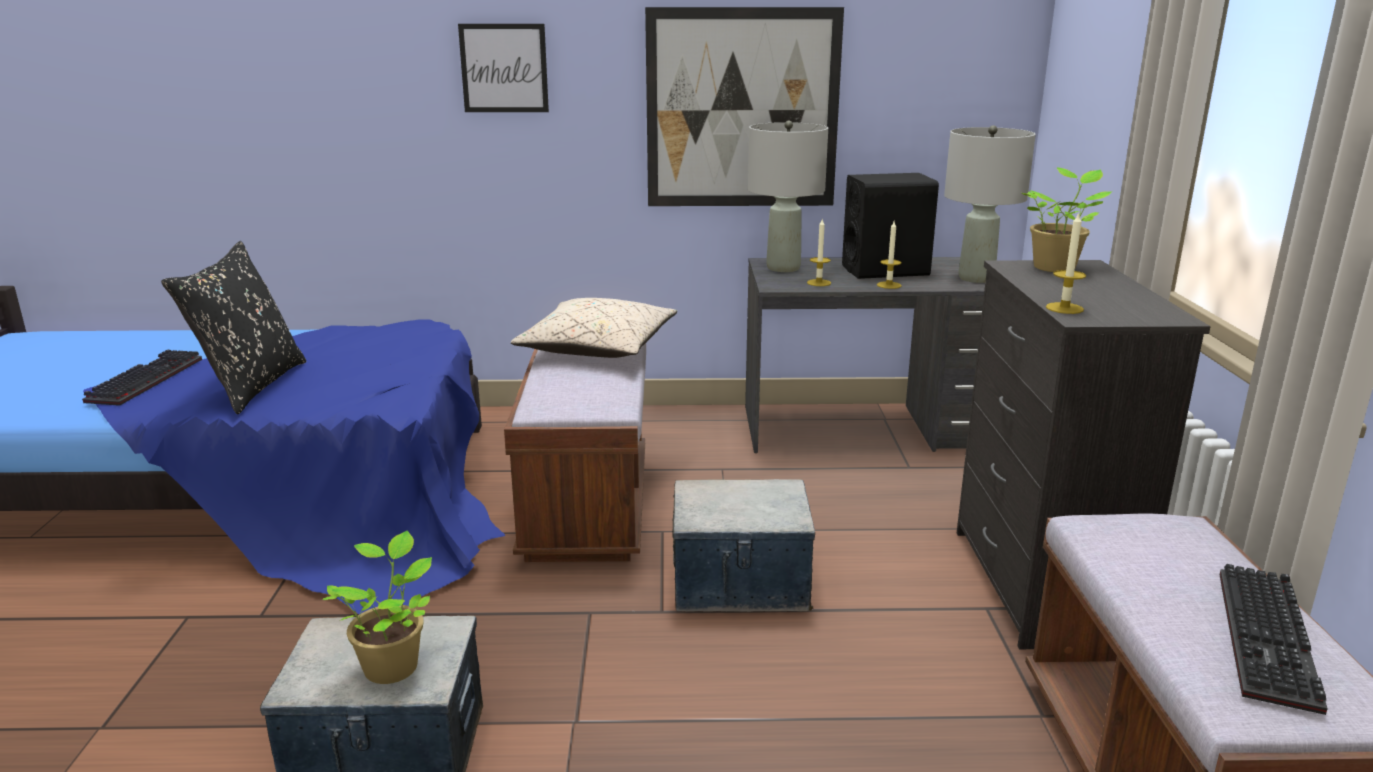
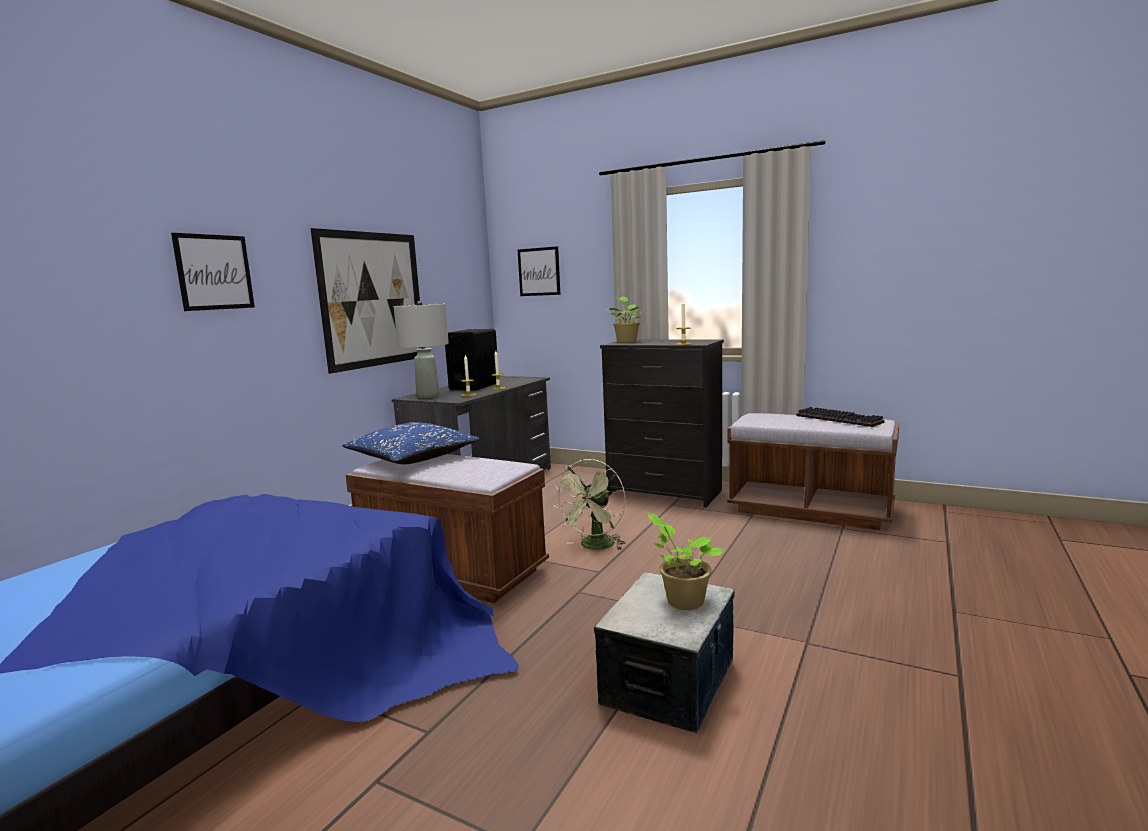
camera: 60 degrees left, 10 degrees down
keyboard [82,350,202,406] -> none
black pillow [161,241,306,414] -> none
beige pillow [510,298,677,358] -> blue pillow [342,422,480,464]
storage box [672,479,815,612] -> green fan [553,459,626,550]
grey table lamp [944,125,1036,283] -> none
none -> picture [518,246,560,296]

